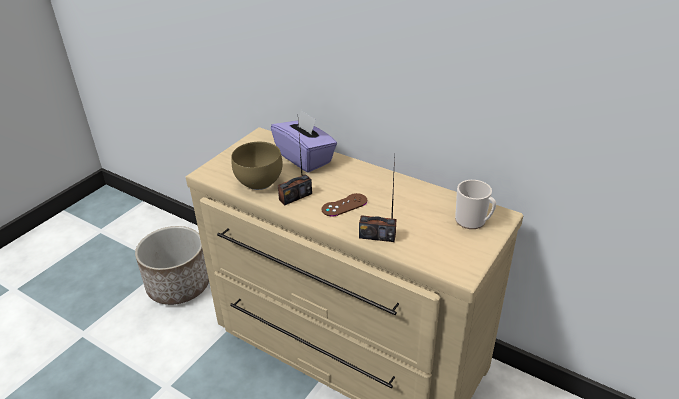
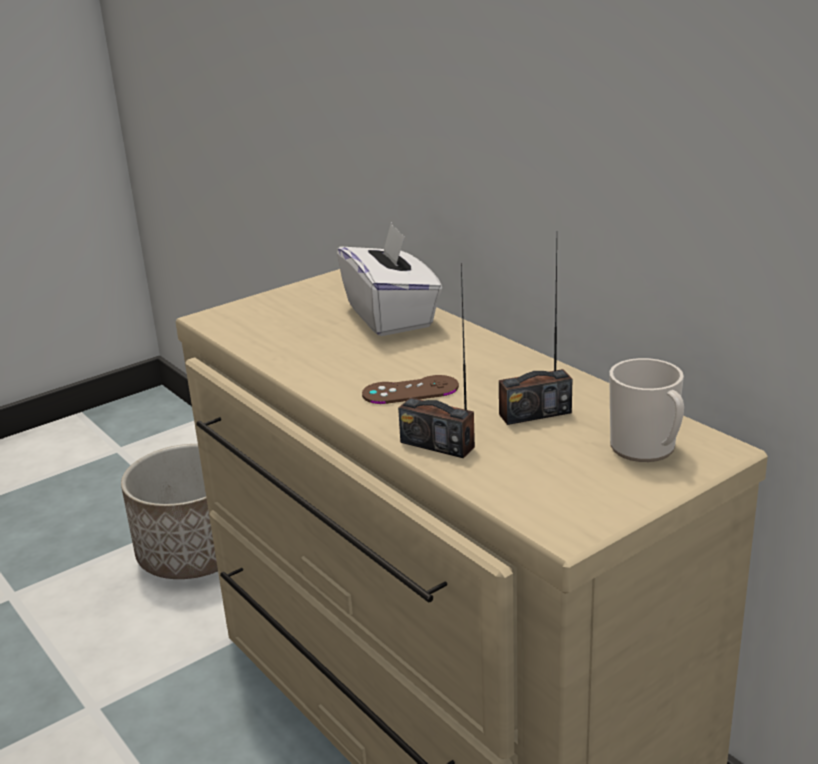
camera: 20 degrees right, 10 degrees down
brown bowl [231,142,283,190] -> none
purple tissue box [271,110,337,173] -> white tissue box [337,222,442,336]
radio [278,122,312,205] -> radio moved to [499,245,572,425]

